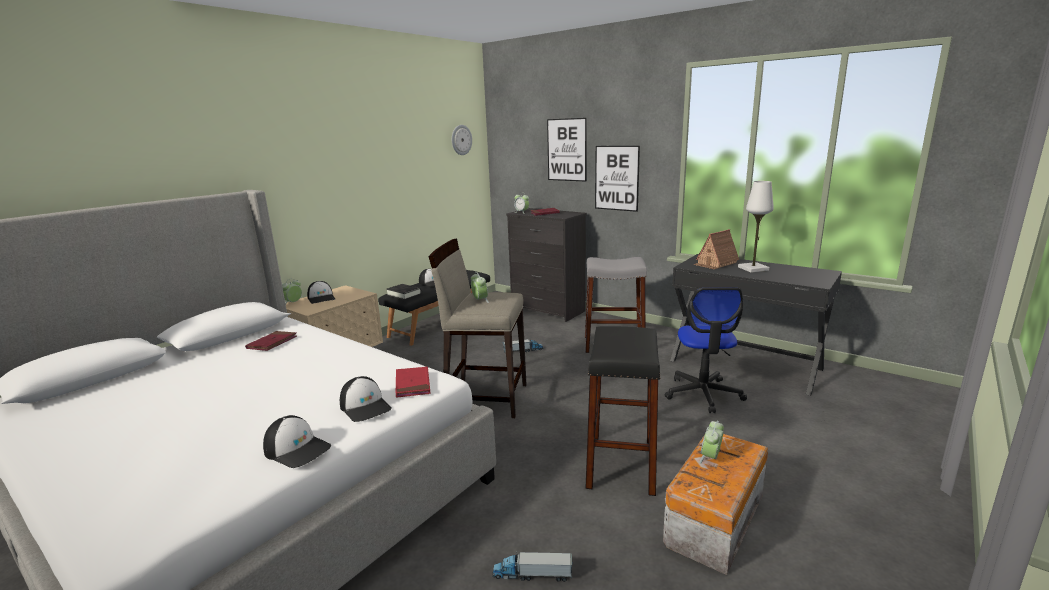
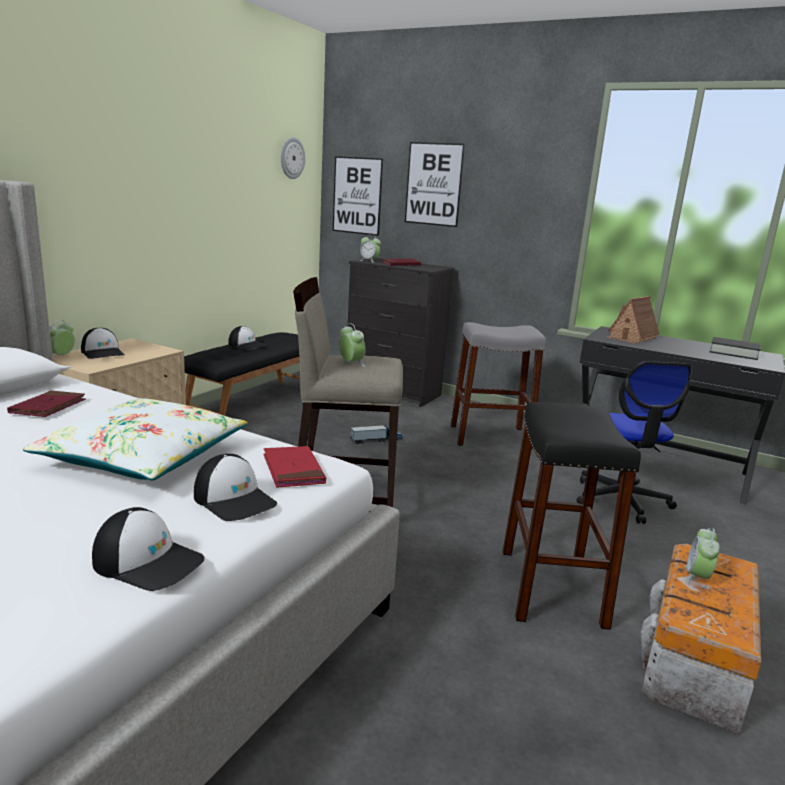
camera: 10 degrees left, 0 degrees up
black book [386,284,422,300] -> black book moved to [710,337,761,360]
toy truck [492,551,572,582] -> none
picture [595,146,640,212] -> picture moved to [333,156,383,236]
white table lamp [738,181,774,273] -> none
none -> white pillow [23,398,248,480]

